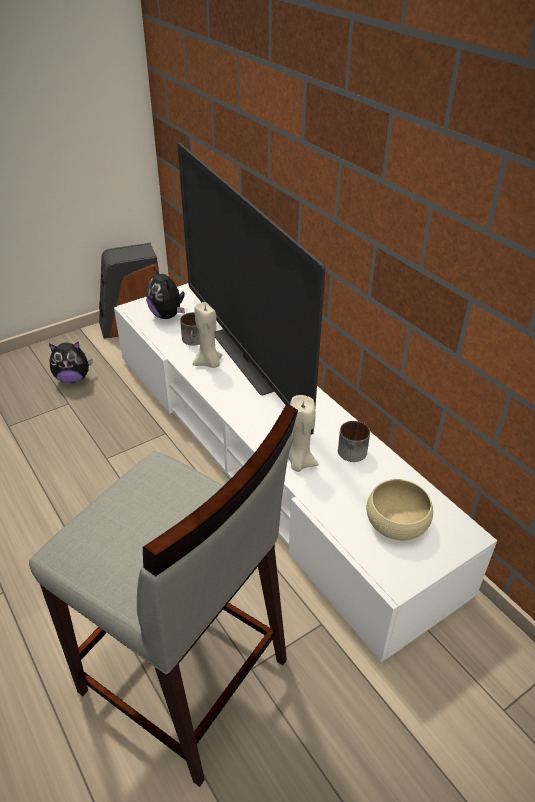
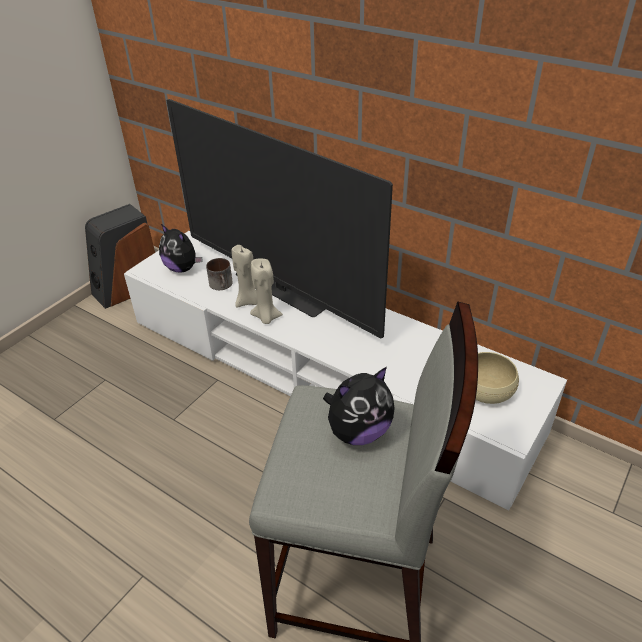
camera: 20 degrees left, 0 degrees up
plush toy [49,342,93,383] -> plush toy moved to [323,367,395,445]
beige candle [288,395,319,472] -> beige candle moved to [250,259,283,324]
mug [338,421,370,462] -> none

